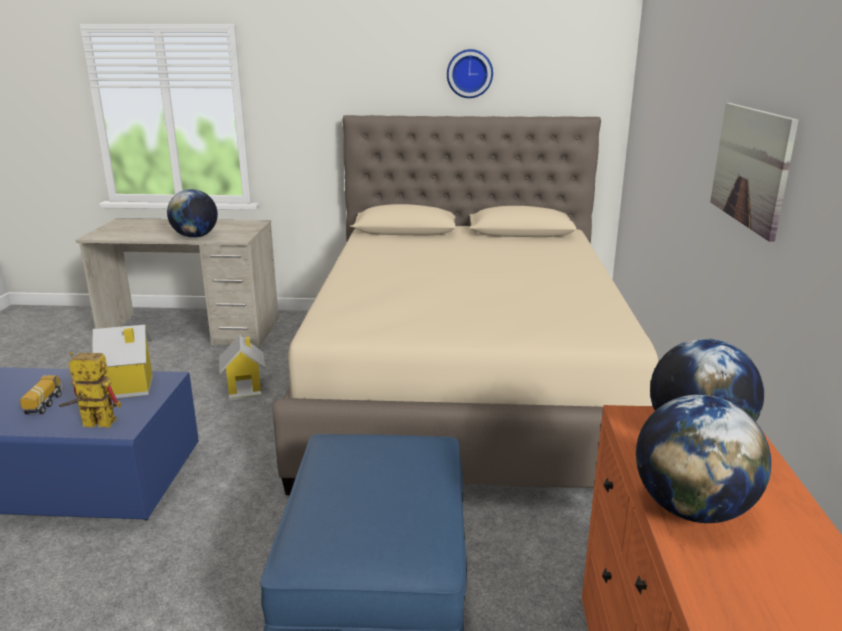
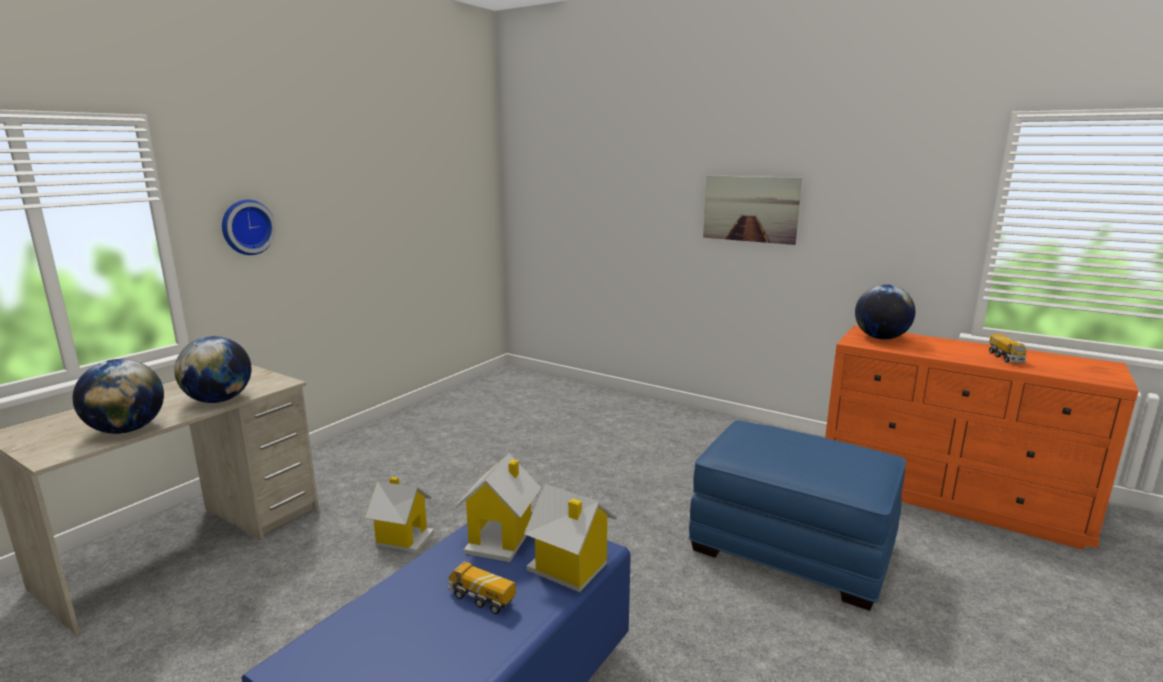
camera: 60 degrees left, 5 degrees down
toy robot [59,352,122,428] -> toy house [524,484,617,592]
beige bed [272,115,659,495] -> none
wall clock [447,49,493,98] -> wall clock moved to [222,199,276,255]
globe [636,395,771,523] -> globe moved to [73,359,164,434]
none -> toy truck [989,334,1027,363]

